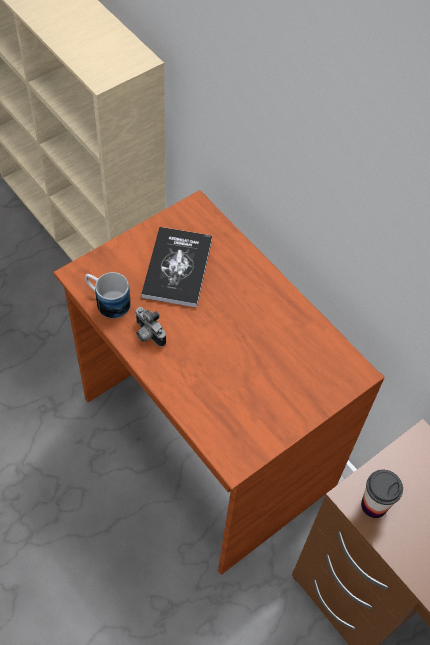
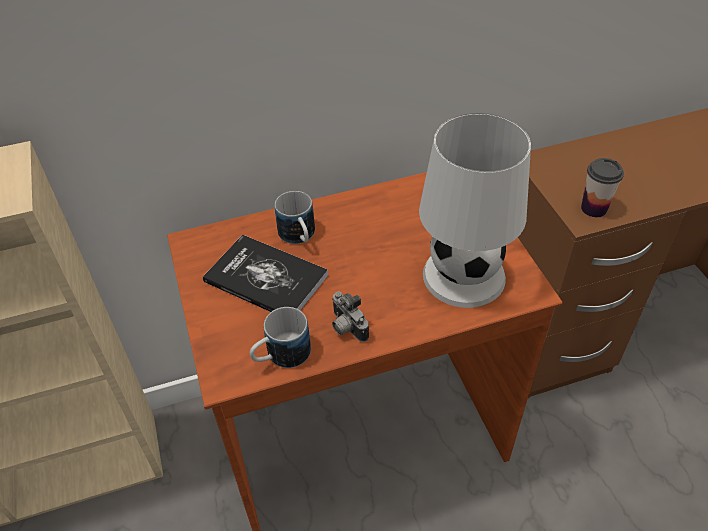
camera: 65 degrees left, 10 degrees down
camera [135,307,166,347] -> camera turned 75 degrees clockwise [332,292,369,342]
none -> mug [274,191,315,244]
none -> white table lamp [419,113,531,308]

